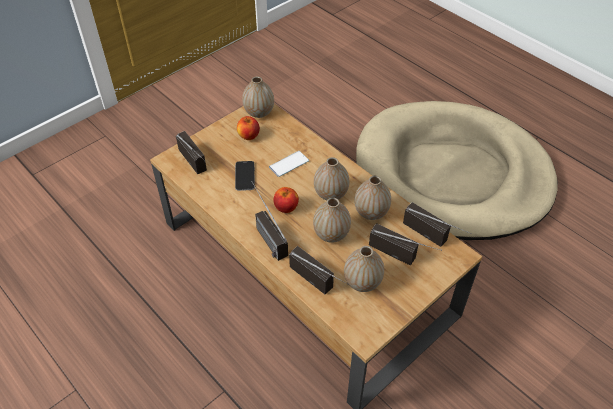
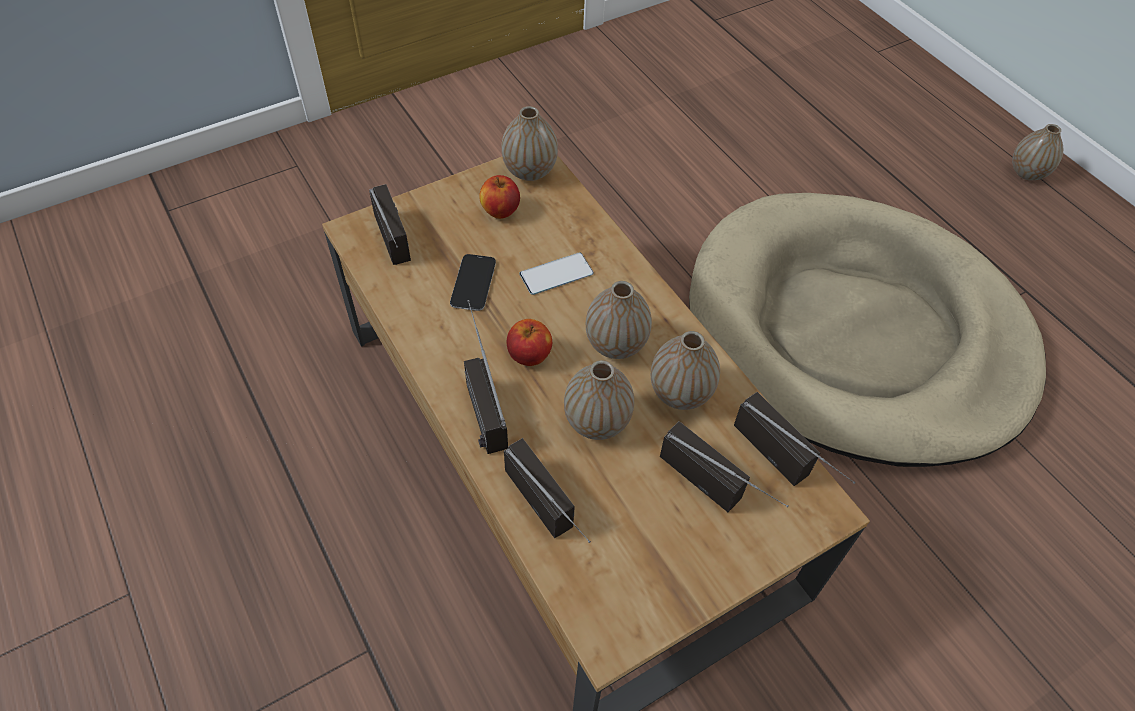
camera: 10 degrees right, 5 degrees up
vase [344,246,384,292] -> vase moved to [1012,124,1063,180]

